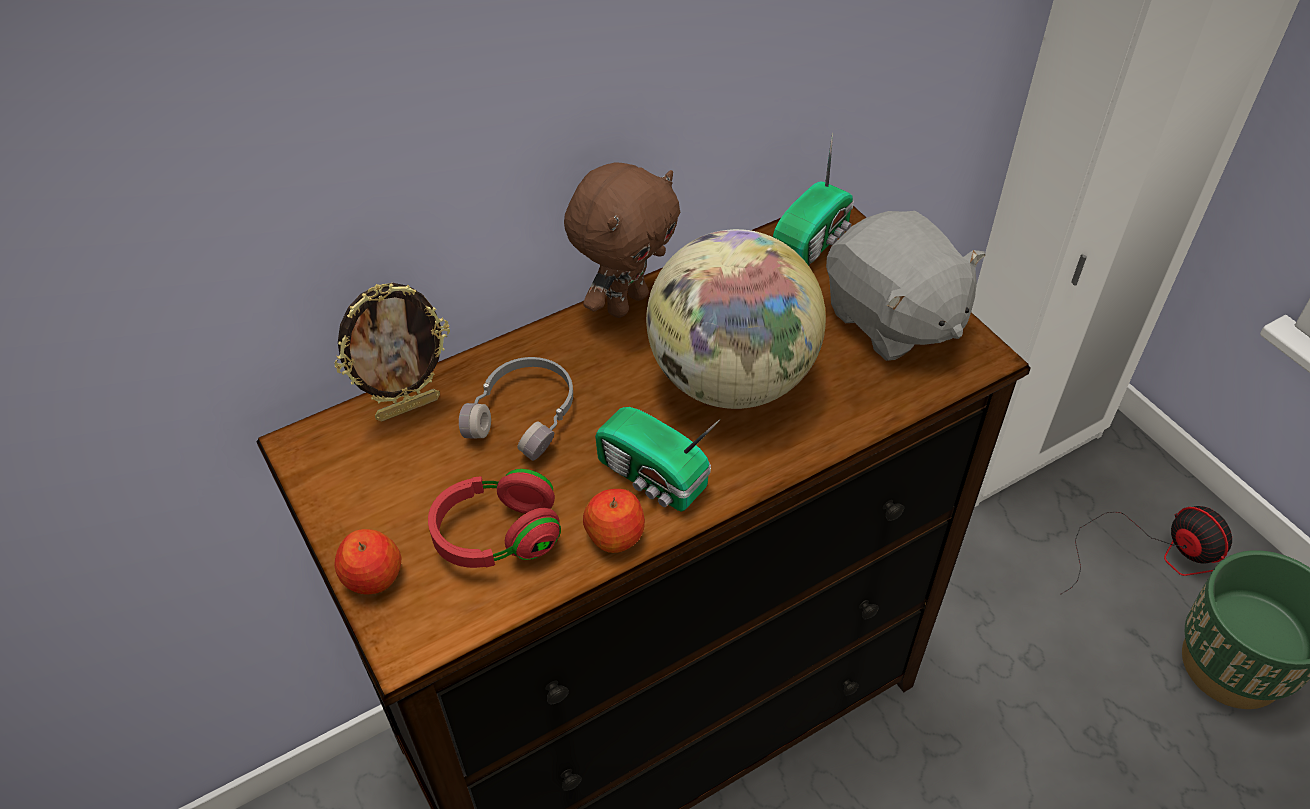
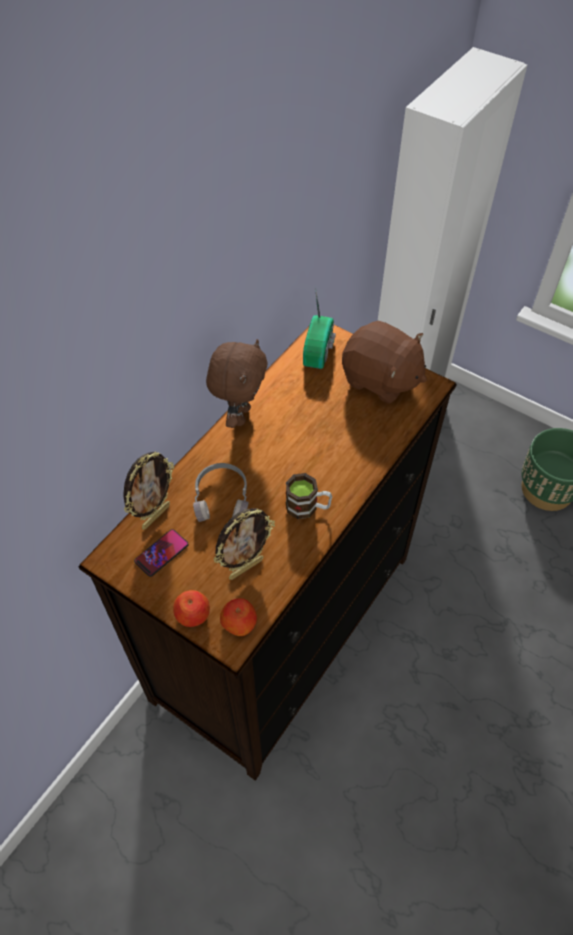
camera: 25 degrees left, 5 degrees up
red headphones [428,469,561,568] -> picture frame [213,508,275,580]
apple [583,489,645,553] -> apple moved to [220,598,257,636]
radio [595,407,720,512] -> mug [286,473,332,519]
globe [646,229,826,409] -> none
grey plush toy [826,211,985,361] -> brown plush toy [342,321,427,404]
fan [1060,506,1232,595] -> none
none -> phone [134,529,189,577]

